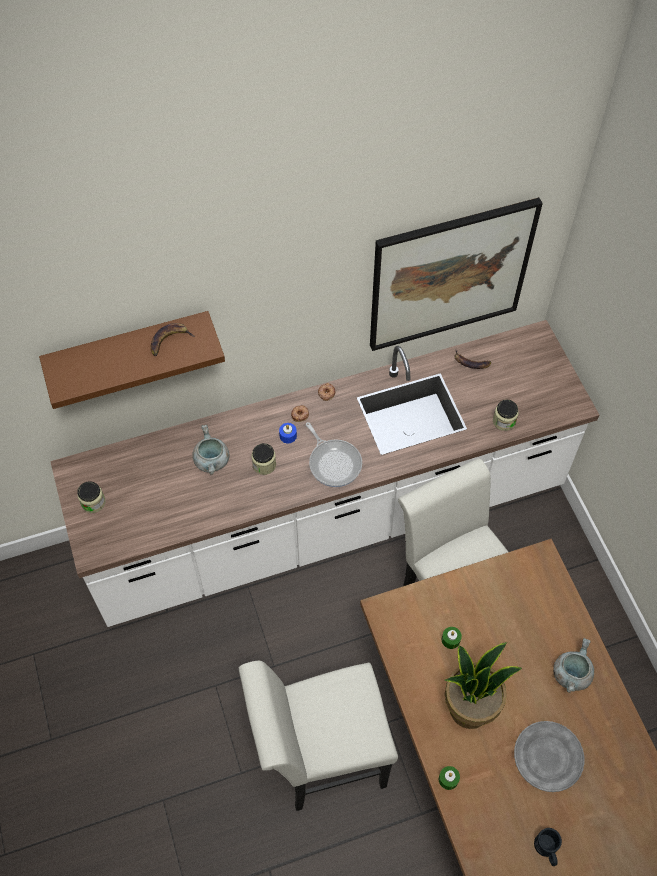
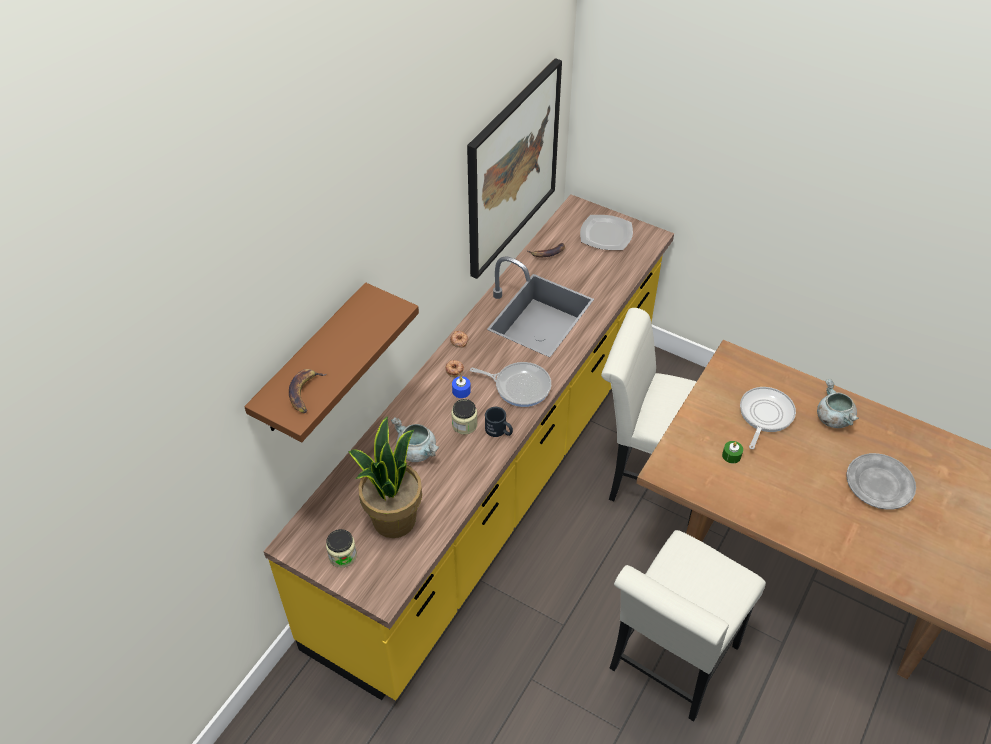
camera: 40 degrees left, 10 degrees down
white counter [50,320,599,627] -> yellow counter [264,194,674,700]
banana [150,323,195,356] -> banana moved to [289,369,326,413]
green candle [439,766,460,790] -> none
potted plant [445,642,522,729] -> potted plant moved to [348,416,422,538]
jar [493,400,519,431] -> none
black mug [534,828,562,866] -> black mug moved to [485,407,513,437]
none -> plate [580,215,633,250]
none -> frying pan [740,387,796,449]

